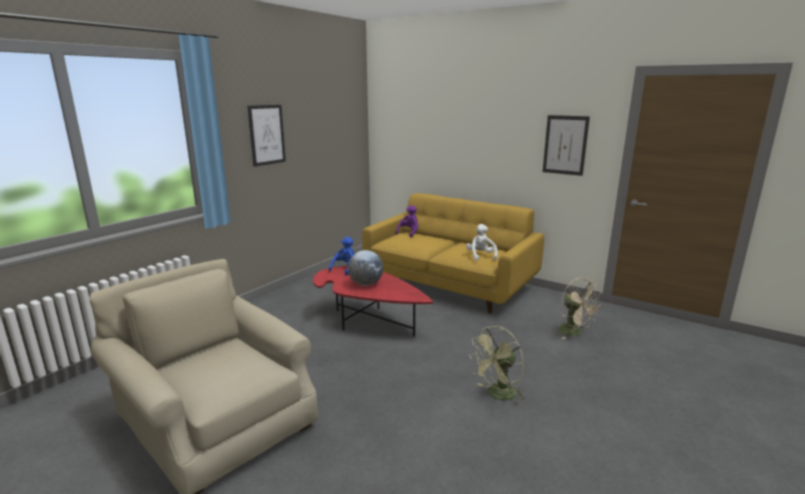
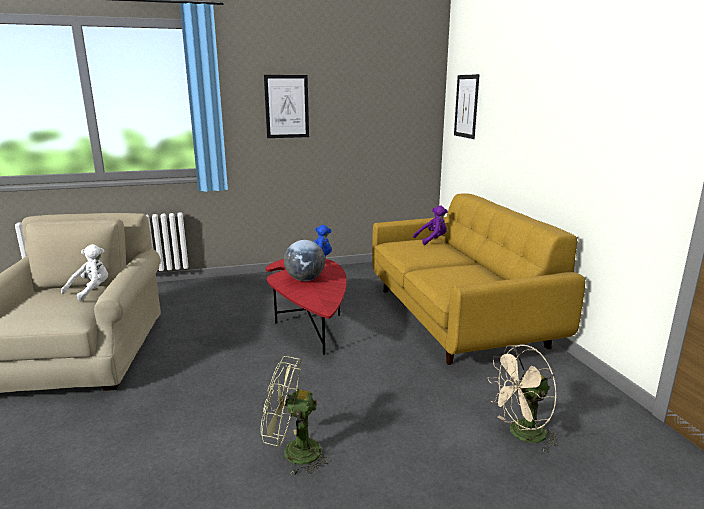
camera: 40 degrees right, 0 degrees up
white plush toy [466,224,498,261] -> white plush toy moved to [61,244,108,302]
picture [543,115,590,176] -> picture moved to [454,74,480,139]
beige fan [558,278,602,339] -> beige fan turned 60 degrees clockwise [488,345,559,452]

